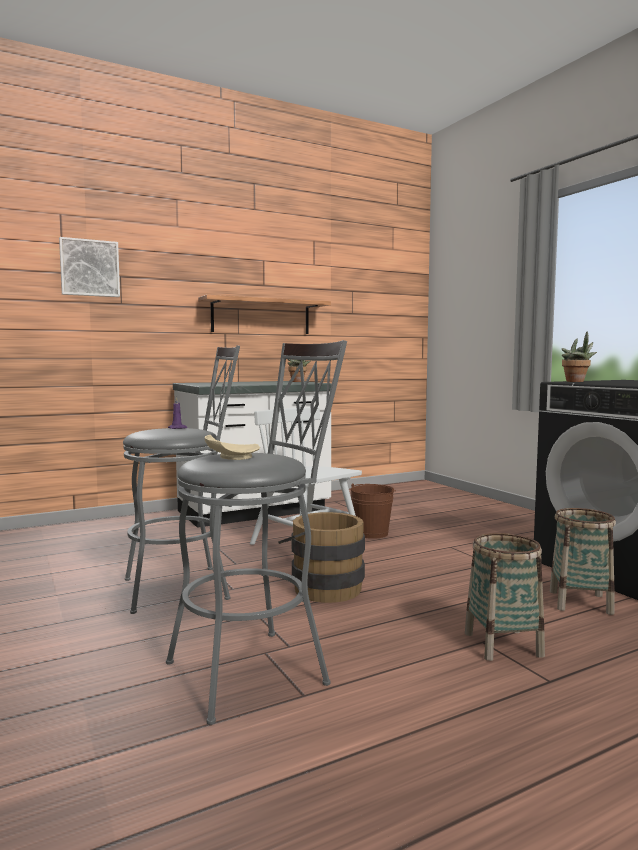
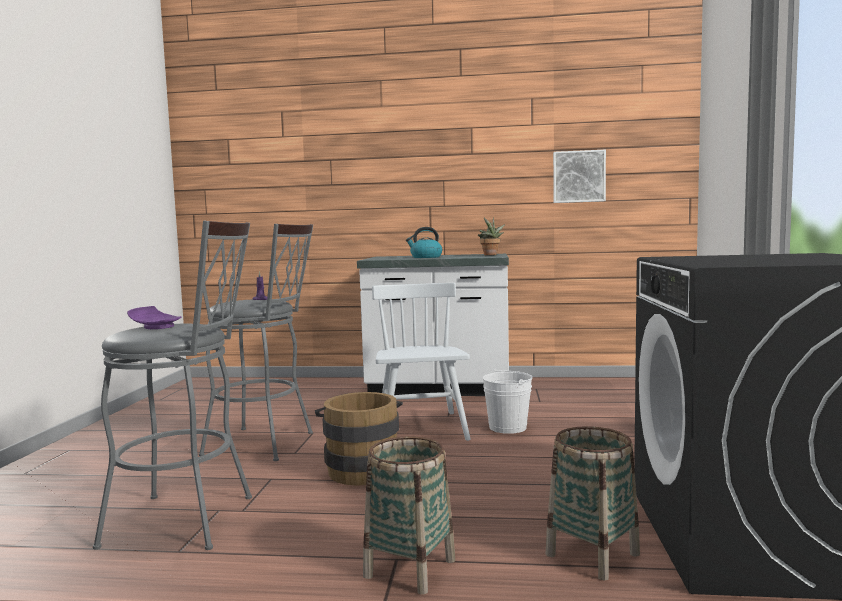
camera: 35 degrees right, 0 degrees up
picture [59,237,120,297] -> picture moved to [553,150,606,203]
shelf [198,295,331,334] -> none
beige plate [205,435,260,460] -> purple plate [127,306,182,329]
brown bucket [350,483,396,539] -> white bucket [483,369,533,434]
potted plant [562,331,597,382] -> none
none -> kettle [406,227,442,258]

